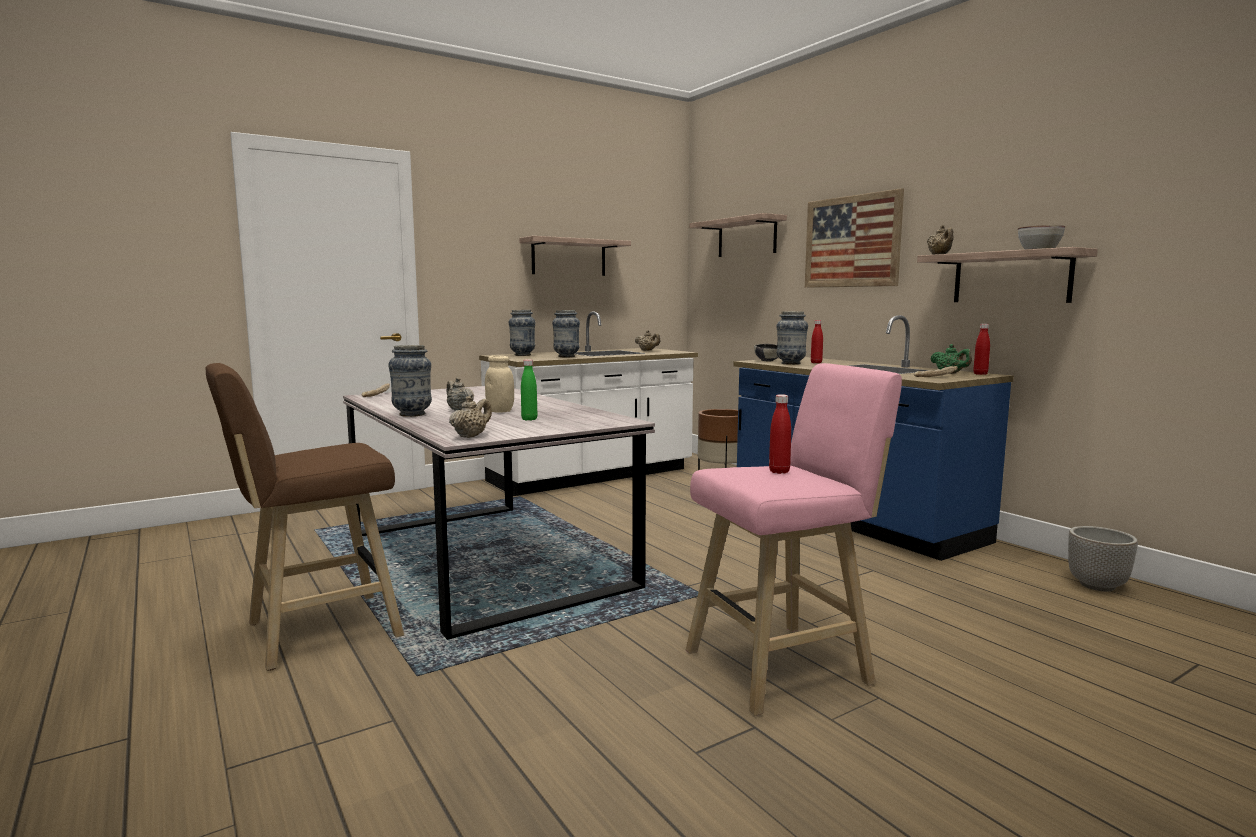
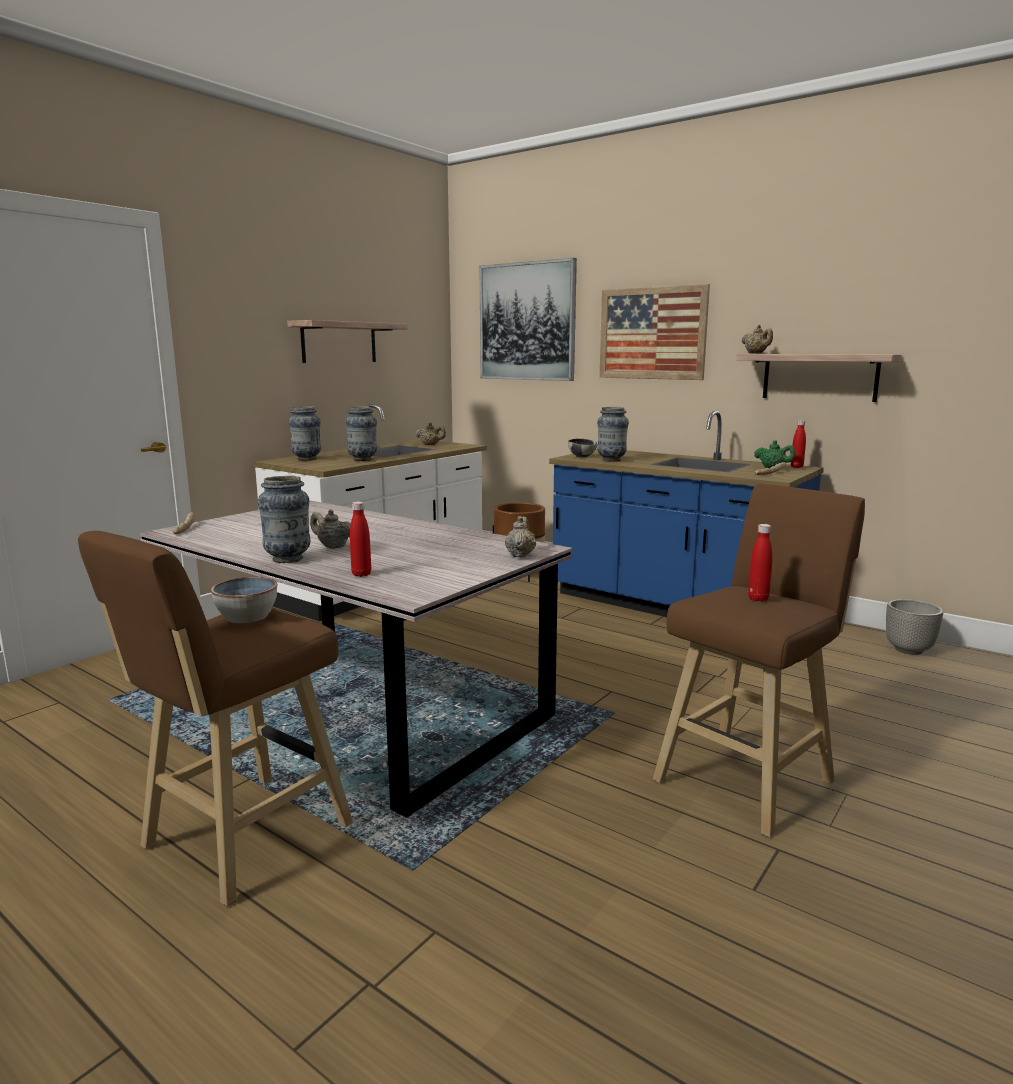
camera: 20 degrees left, 5 degrees up
beige teapot [449,396,492,438] -> beige teapot moved to [505,516,536,558]
beige jar [485,355,514,412] -> none
green bottle [521,359,537,420] -> none
pink stool [686,363,902,716] -> brown stool [653,484,865,838]
shelf [689,213,787,257] -> picture [480,258,577,381]
red bottle [811,320,823,363] -> red bottle moved to [350,501,371,577]
bowl [1018,225,1065,250] -> bowl moved to [211,577,277,623]

